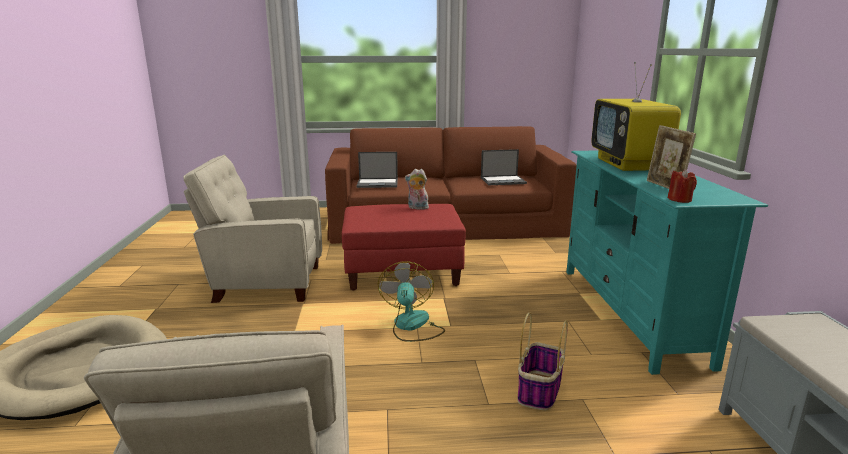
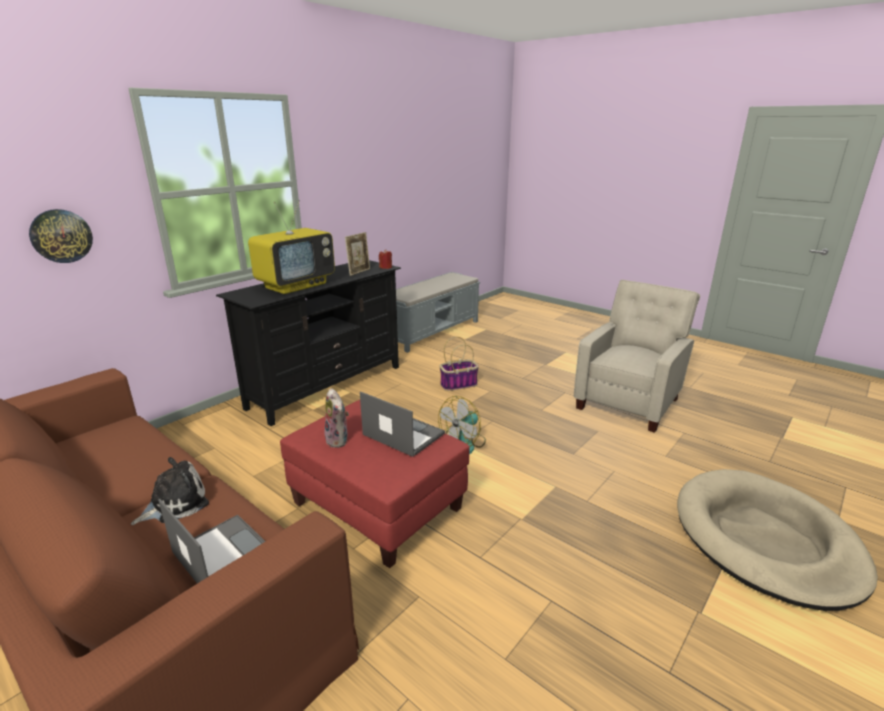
camera: 135 degrees left, 5 degrees up
beige armchair [183,155,322,303] -> none
laptop [481,149,527,185] -> laptop moved to [360,391,445,457]
turquoise tv stand [566,150,768,375] -> black tv stand [216,260,401,426]
none -> wall clock [29,209,93,263]
none -> plush toy [131,457,209,525]

